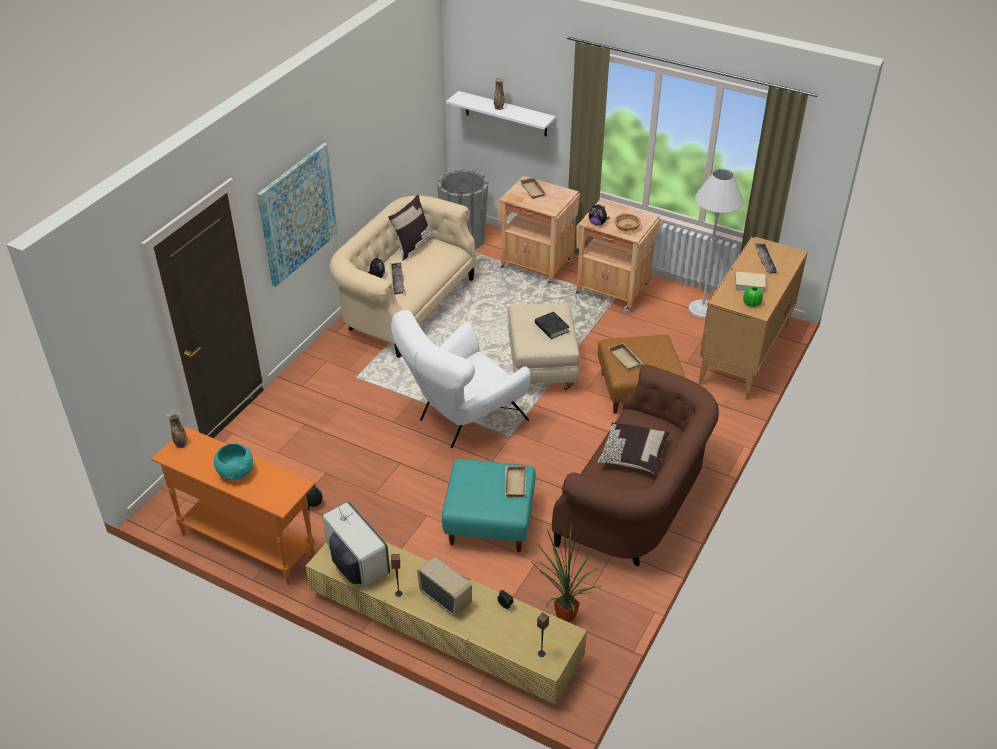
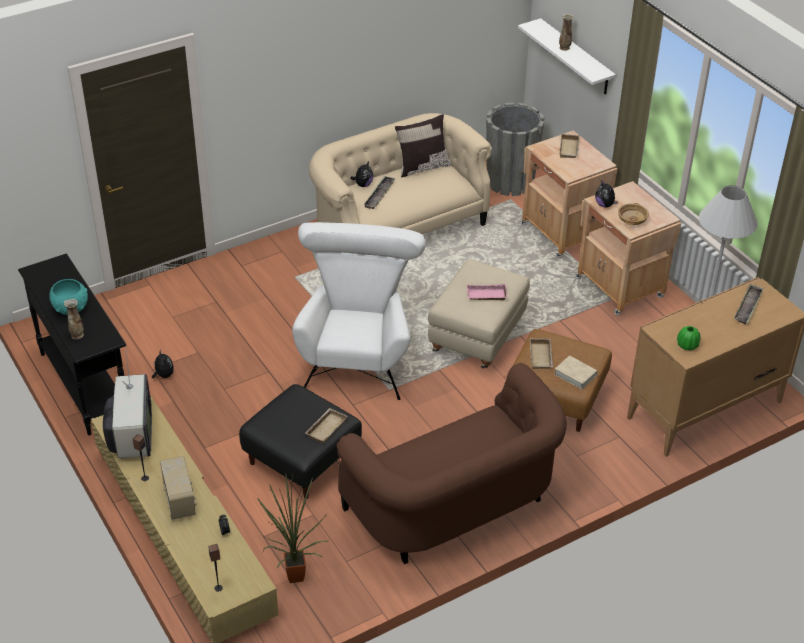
camera: 30 degrees right, 0 degrees up
orange console table [151,427,316,585] -> black console table [18,253,127,435]
vase [166,410,188,448] -> vase moved to [64,299,84,339]
picture [257,143,338,287] -> none
white armchair [391,310,531,448] -> white armchair turned 105 degrees clockwise [292,222,426,400]
turquoise ottoman [442,459,536,552] -> black ottoman [239,384,362,499]
black book [535,312,569,339] -> pink tray [467,284,507,300]
pillow [598,423,670,475] -> none
beige book [735,271,766,293] -> beige book moved to [554,356,598,390]

